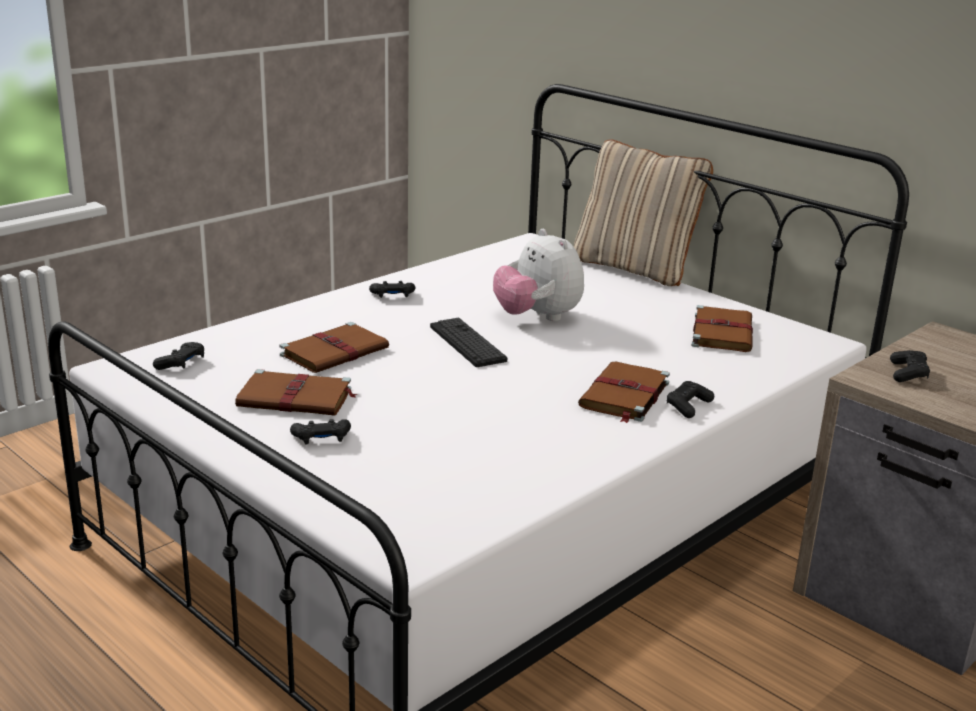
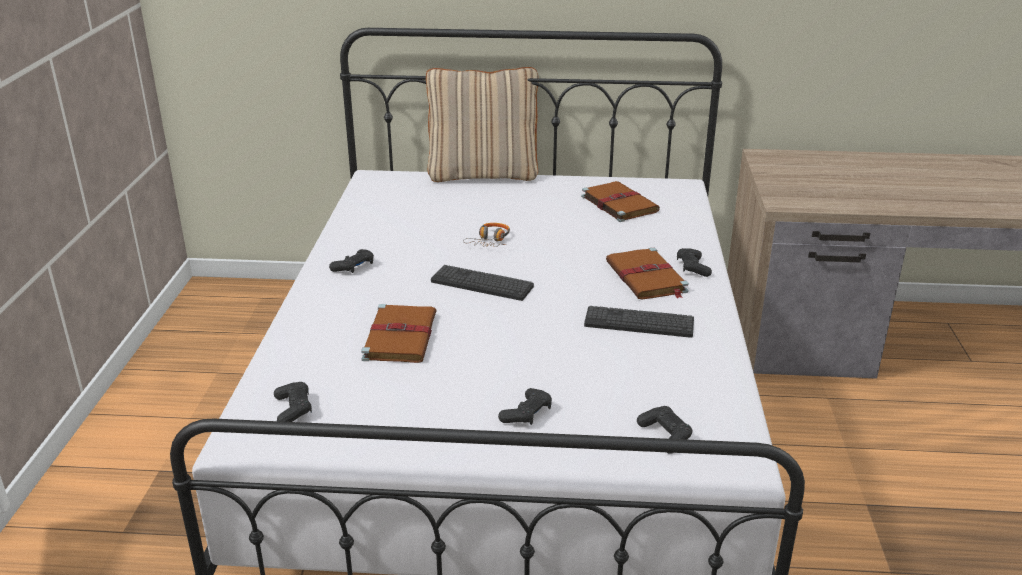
camera: 40 degrees left, 5 degrees up
brown book [235,369,358,416] -> none
plush toy [493,229,584,321] -> headphones [463,223,510,247]
black game controller [890,350,930,382] -> black game controller moved to [637,406,692,454]
none -> keyboard [584,306,694,338]

